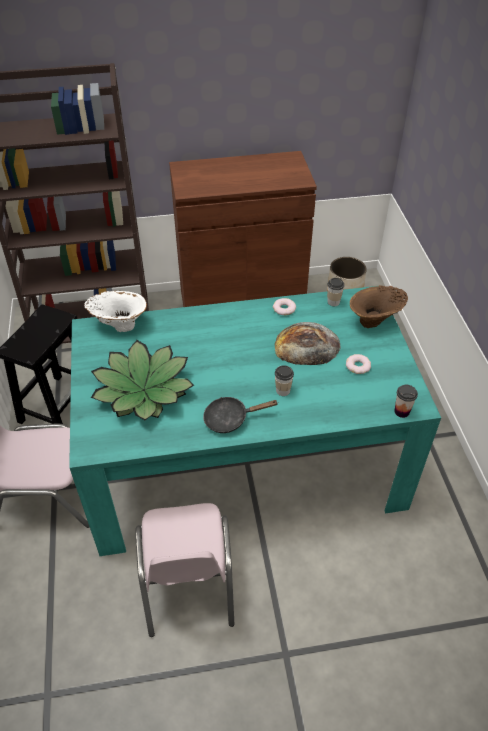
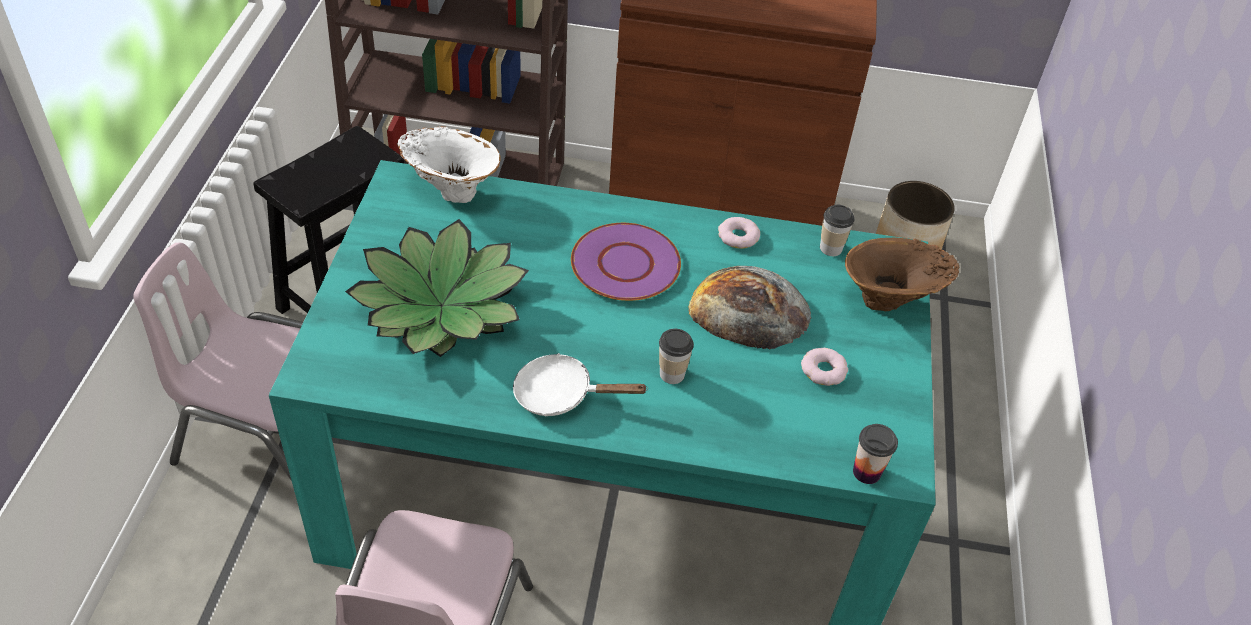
camera: 15 degrees right, 0 degrees up
black frying pan [203,397,277,433] -> white frying pan [513,353,648,416]
none -> purple plate [571,223,681,301]

